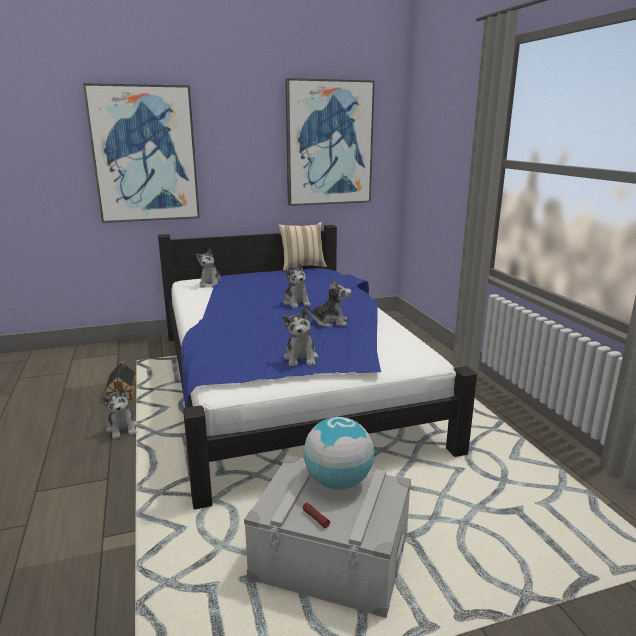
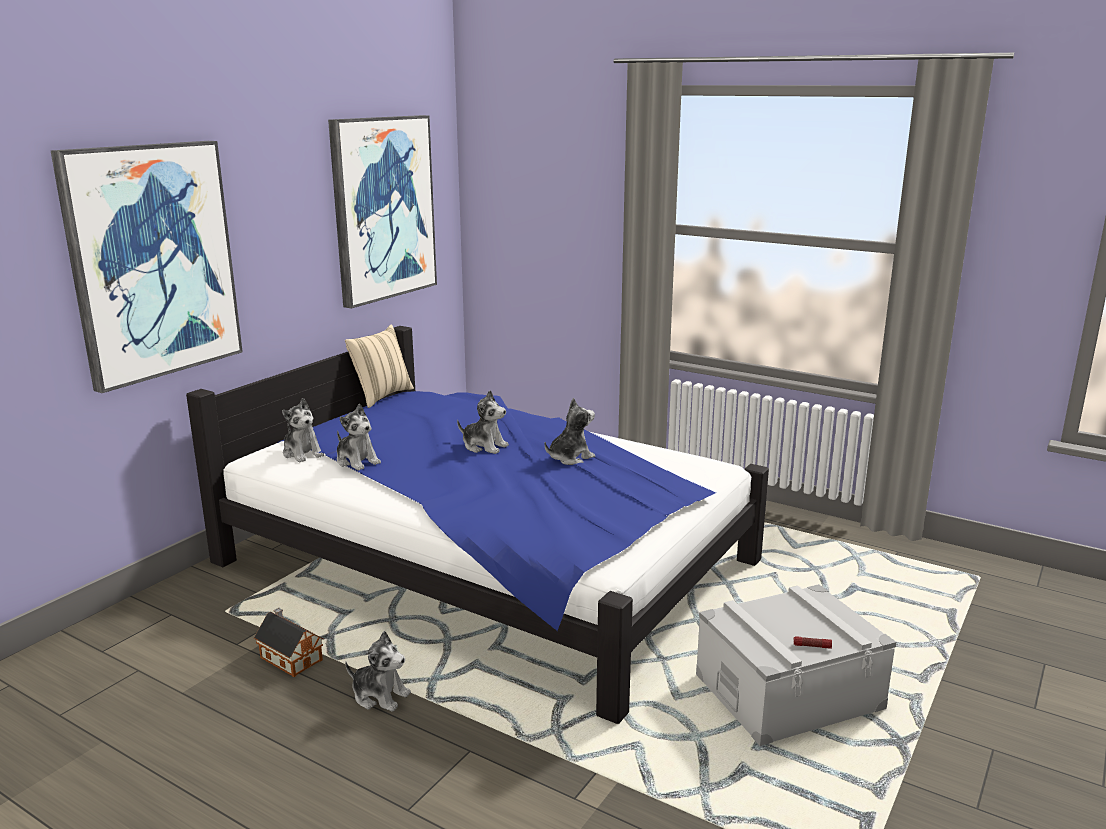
camera: 40 degrees left, 0 degrees up
plush toy [282,308,318,367] -> plush toy moved to [337,404,381,471]
globe [303,417,374,490] -> none

